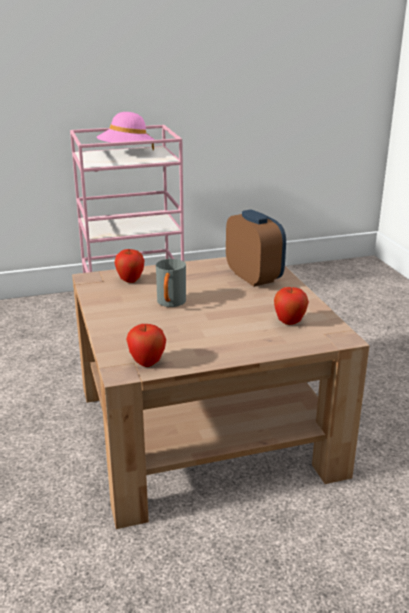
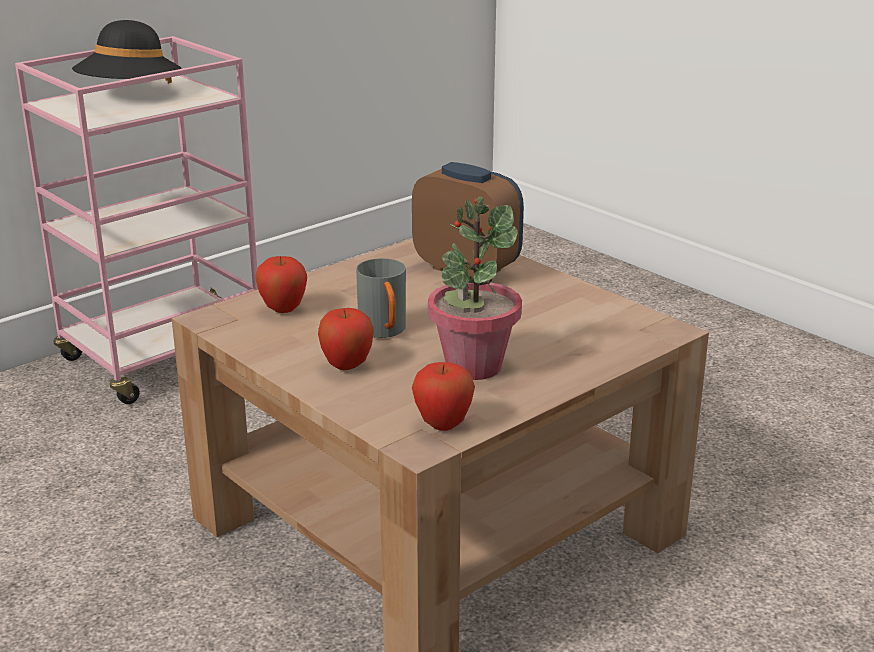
camera: 25 degrees left, 0 degrees up
pink hat [97,112,155,150] -> black hat [72,20,181,84]
apple [274,287,309,325] -> apple moved to [318,308,374,370]
none -> potted plant [428,197,522,380]

